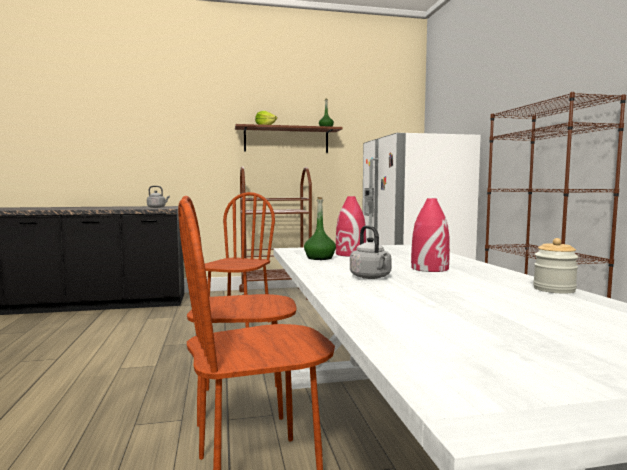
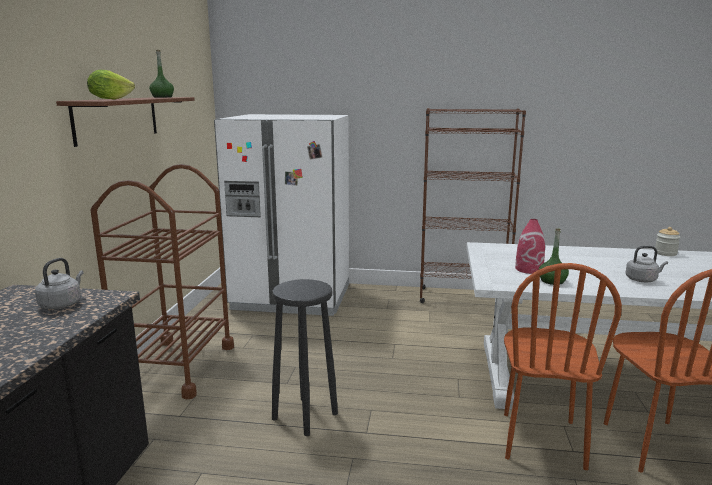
camera: 70 degrees left, 10 degrees up
brown chair [205,192,275,328] -> black stool [272,279,338,436]
red vase [411,198,450,272] -> none

